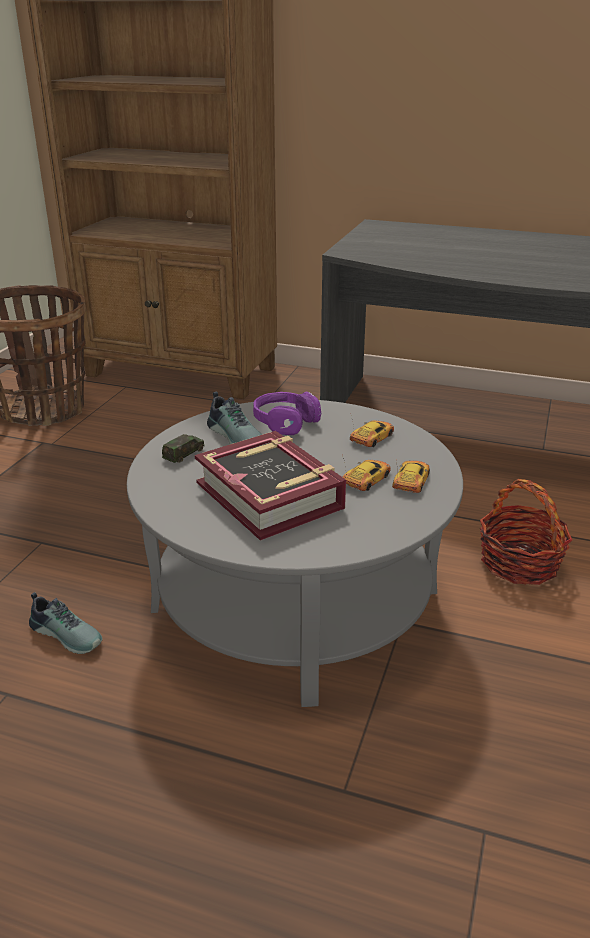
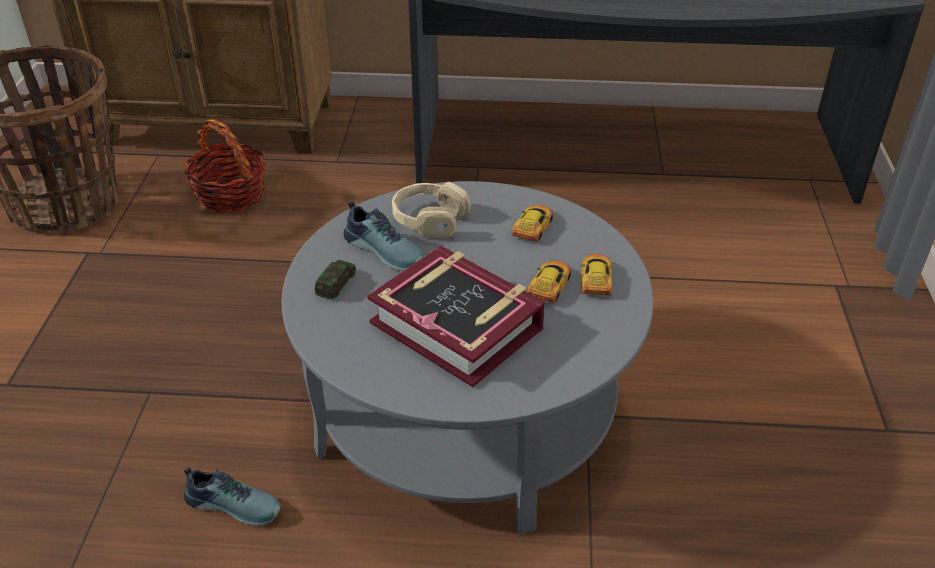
camera: 15 degrees left, 10 degrees up
purple headphones [253,391,321,435] -> beige headphones [392,182,471,239]
basket [480,479,573,585] -> basket moved to [185,120,265,213]

